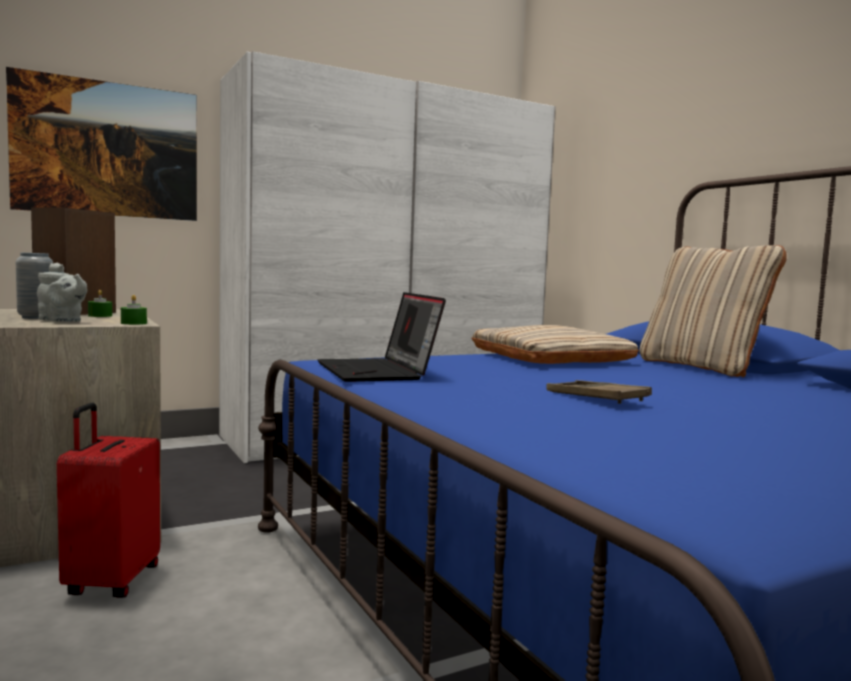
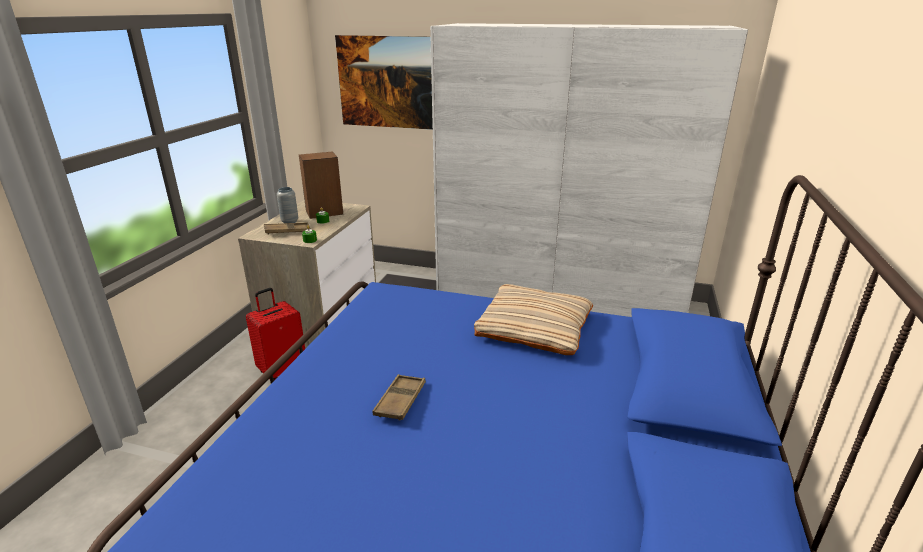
camera: 45 degrees right, 20 degrees up
grey teapot [37,263,87,322] -> brown tray [264,222,310,235]
laptop [317,292,446,382] -> none
beige pillow [640,245,787,377] -> none

